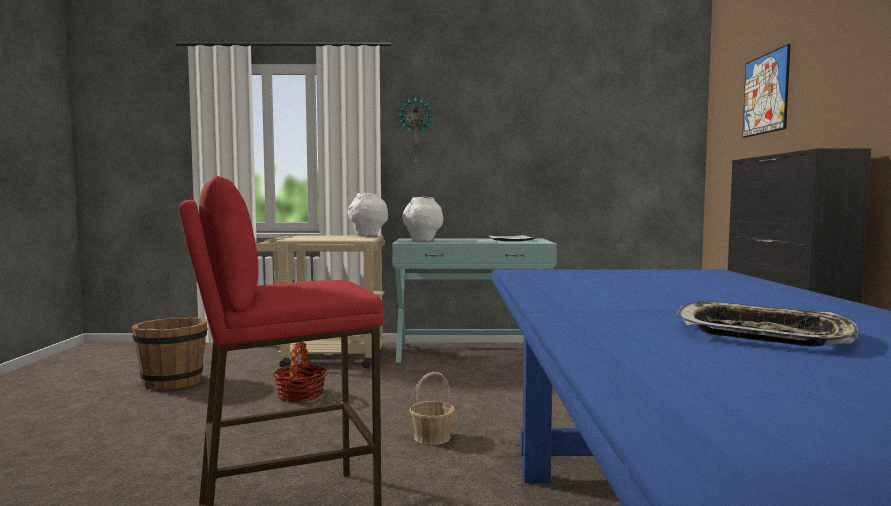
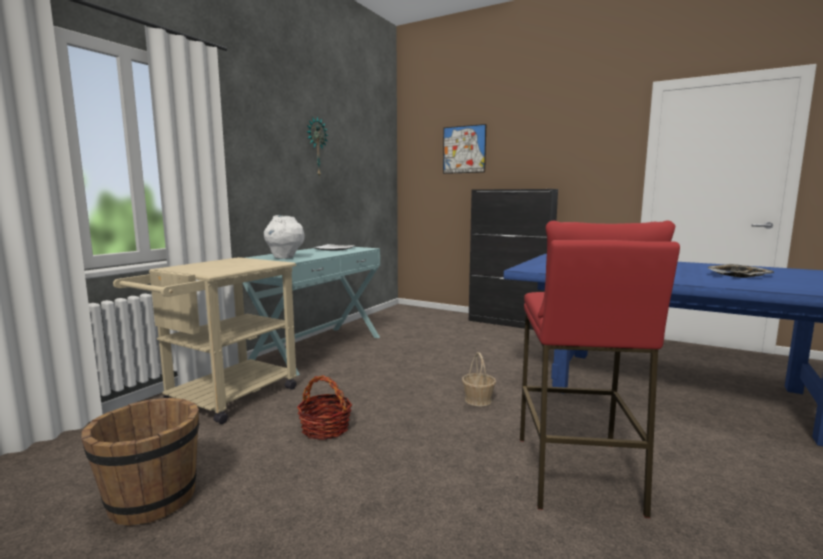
camera: 60 degrees left, 5 degrees up
white vase [348,192,388,236] -> none
wall clock [397,97,435,164] -> wall clock moved to [306,117,329,176]

